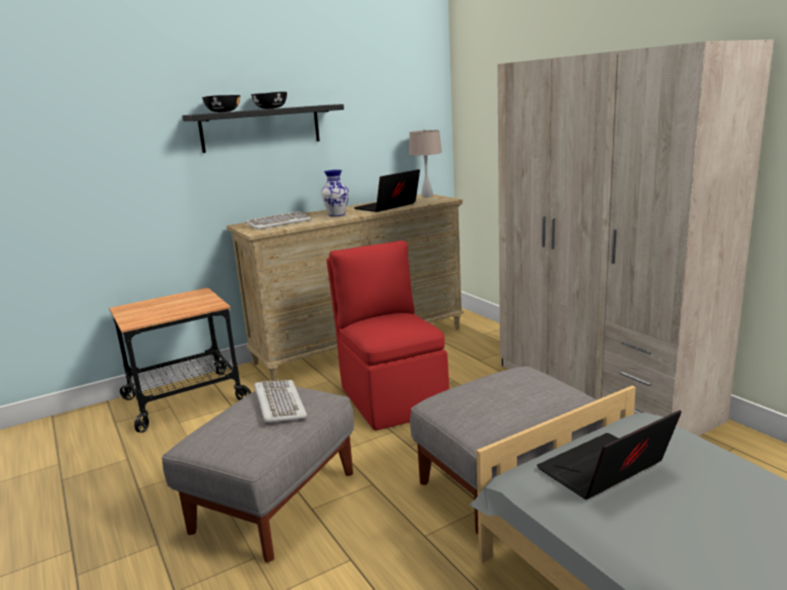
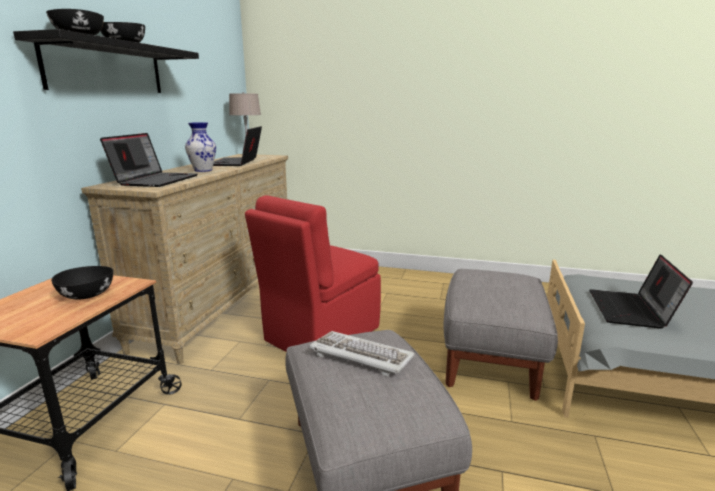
camera: 45 degrees left, 0 degrees up
keyboard [245,211,312,229] -> laptop [100,133,198,187]
red chair [327,240,449,430] -> red chair turned 75 degrees counterclockwise [245,195,381,351]
beige wardrobe [497,39,774,436] -> none
none -> black bowl [51,266,113,299]

